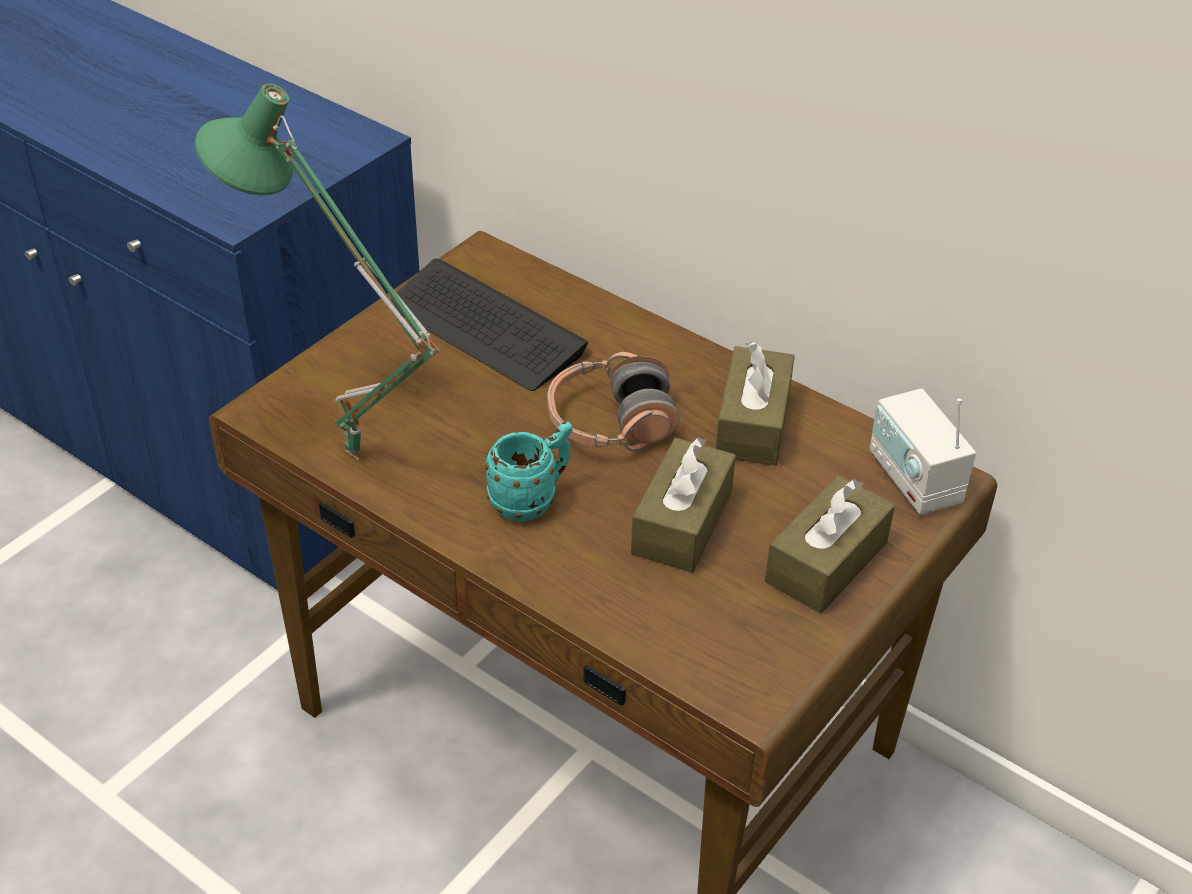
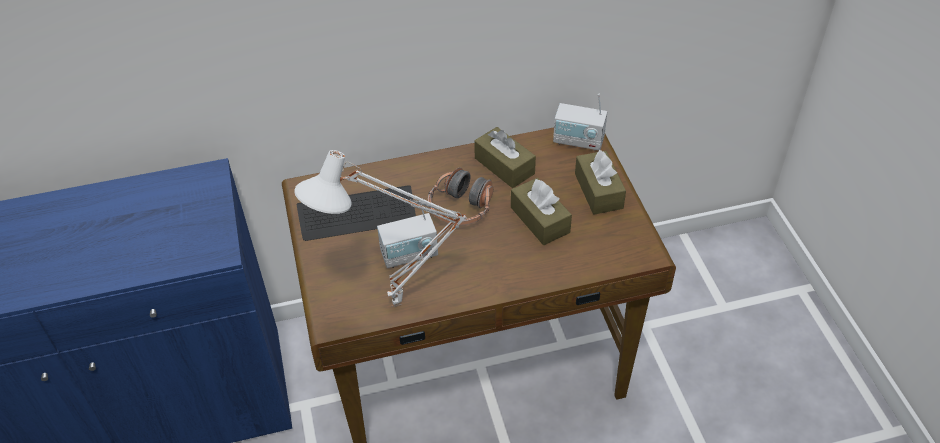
camera: 50 degrees left, 5 degrees up
green table lamp [195,84,439,460] -> white table lamp [294,150,467,307]
turquoise mug [485,422,573,521] -> none
none -> radio [377,201,438,268]

